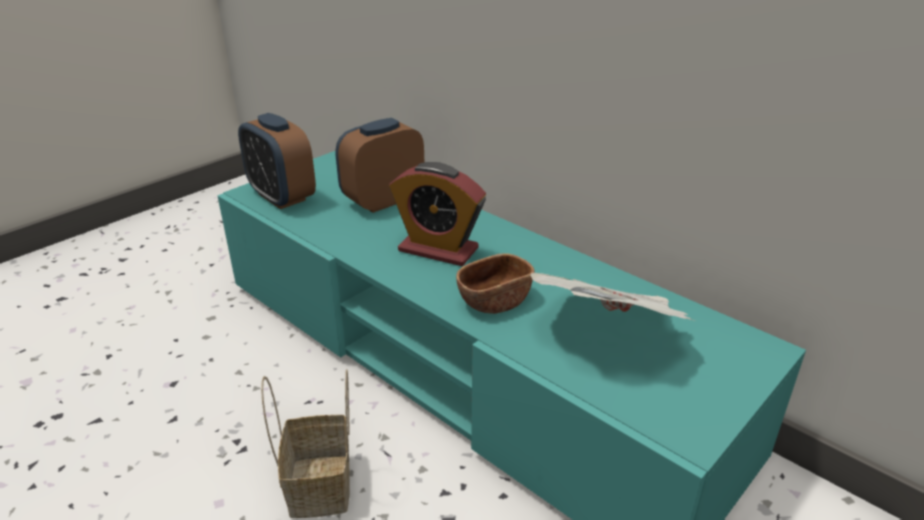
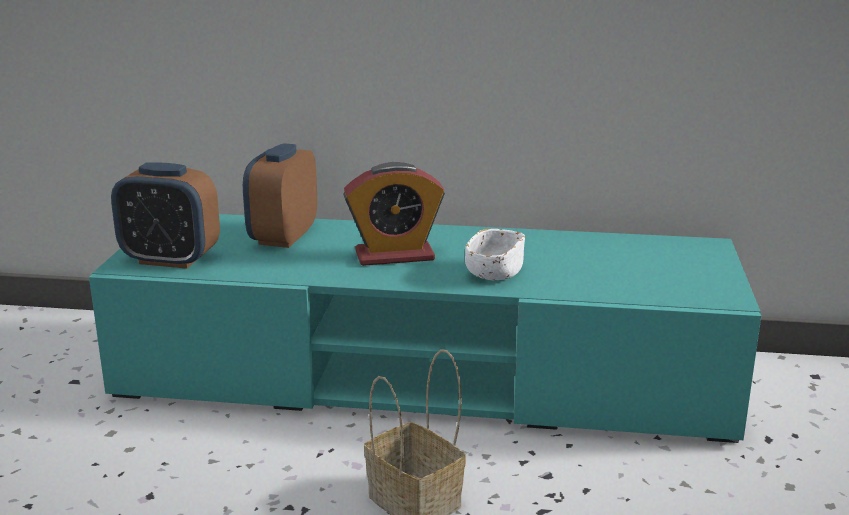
camera: 35 degrees left, 10 degrees down
brown bowl [456,253,534,314] -> white bowl [465,229,525,280]
newspaper [530,273,695,321] -> none

